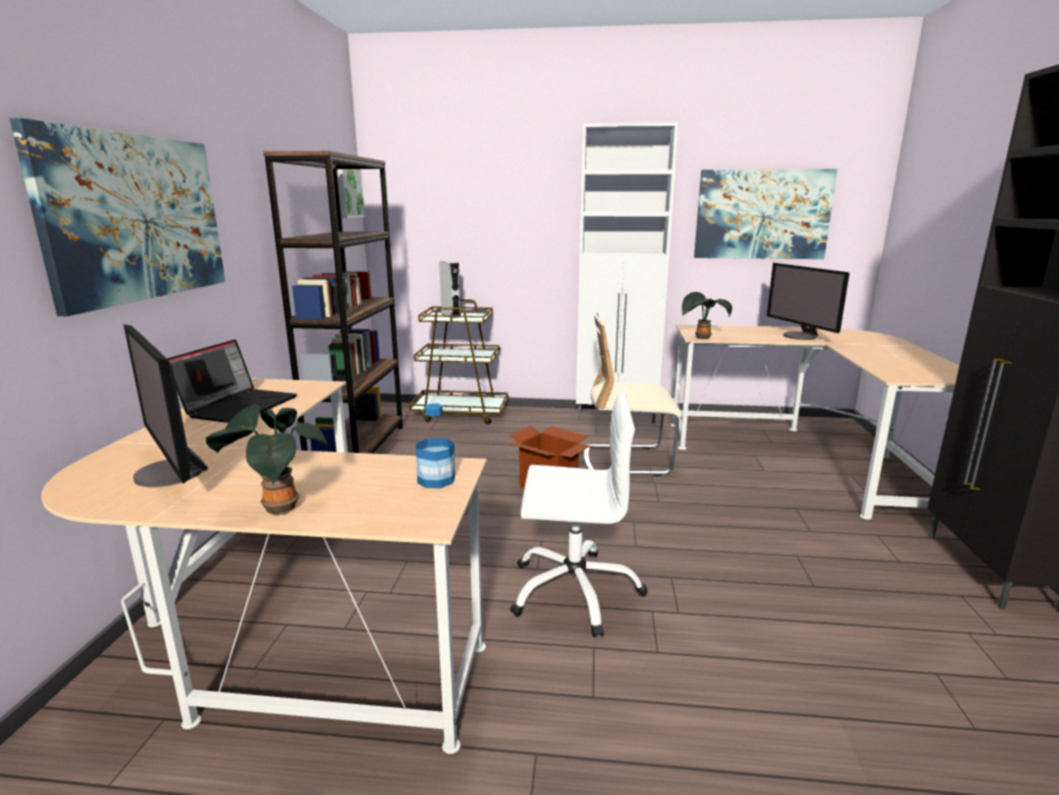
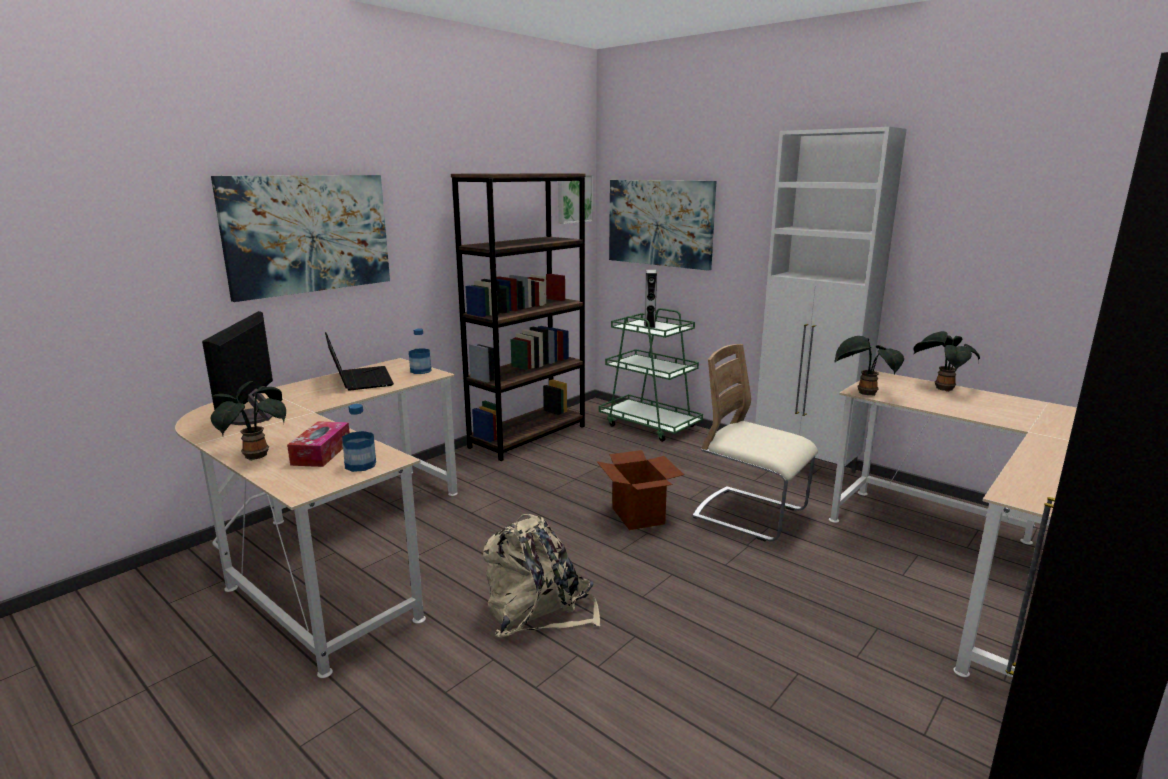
camera: 35 degrees right, 0 degrees up
laptop [167,339,297,423] -> laptop turned 75 degrees counterclockwise [325,332,394,391]
brown cart [409,299,508,424] -> green cart [599,308,703,442]
white office chair [510,393,647,637] -> beige backpack [483,514,600,637]
picture [694,169,837,259] -> picture moved to [609,180,716,271]
monitor [767,263,850,340] -> none
none -> tissue box [287,421,350,467]
none -> bottle [409,329,431,374]
none -> potted plant [914,331,980,392]

